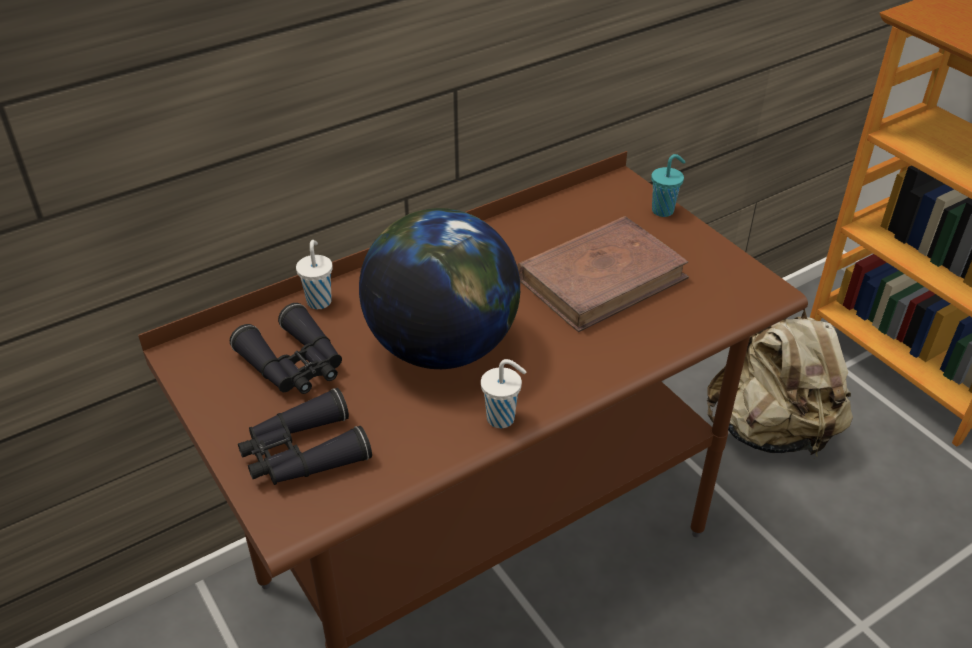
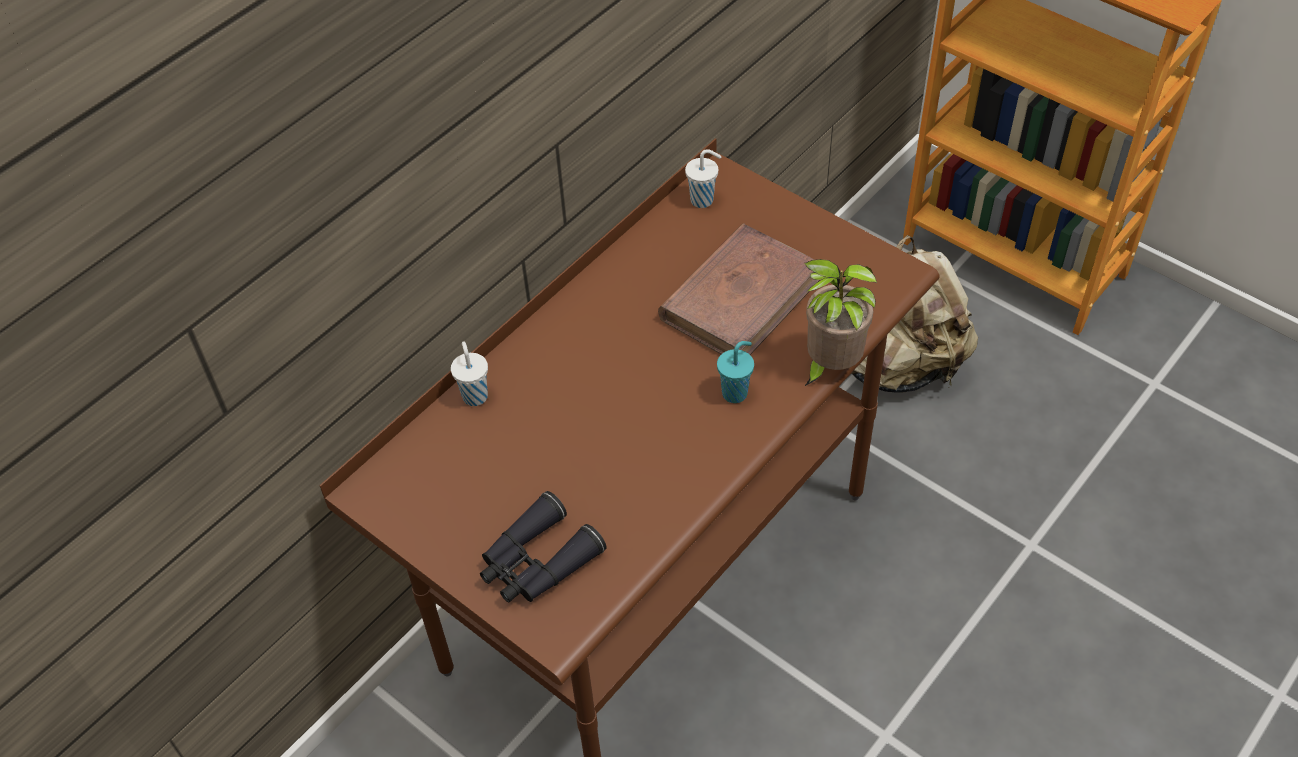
camera: 15 degrees left, 10 degrees up
black binoculars [230,303,342,394] -> none
globe [359,208,520,369] -> none
white cup [481,359,526,428] -> white cup moved to [685,149,721,208]
turquoise cup [651,154,685,217] -> turquoise cup moved to [717,341,754,403]
none -> potted plant [804,259,877,387]

